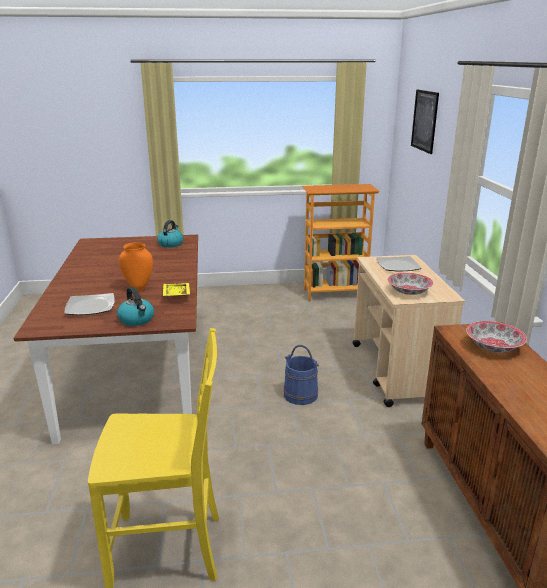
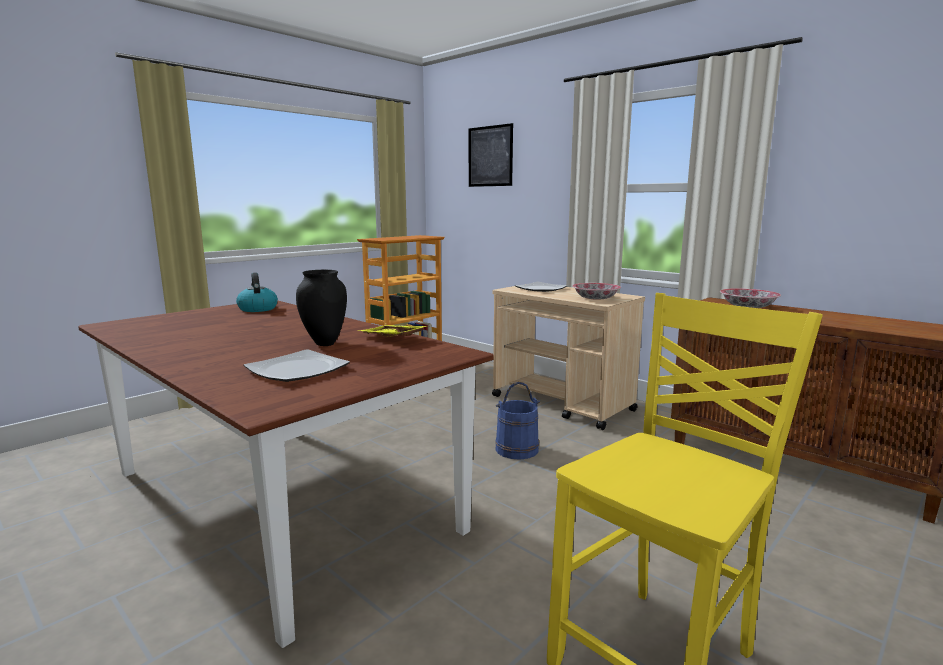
camera: 40 degrees left, 10 degrees down
kettle [117,287,154,326] -> none
orange vase [119,242,153,292] -> black vase [296,270,347,346]

